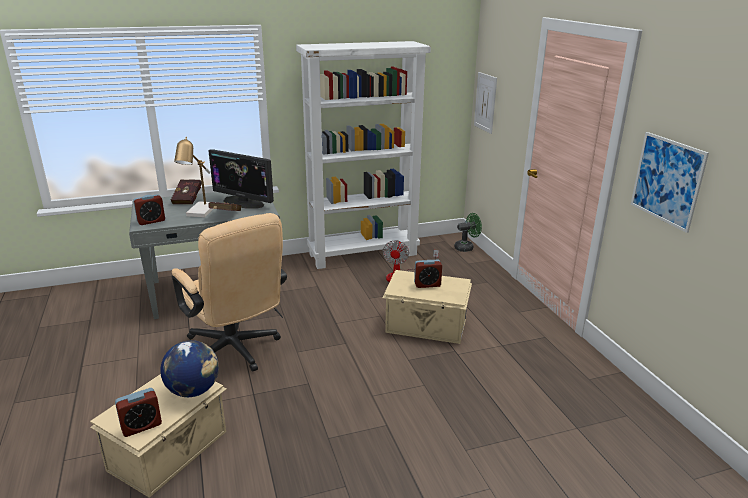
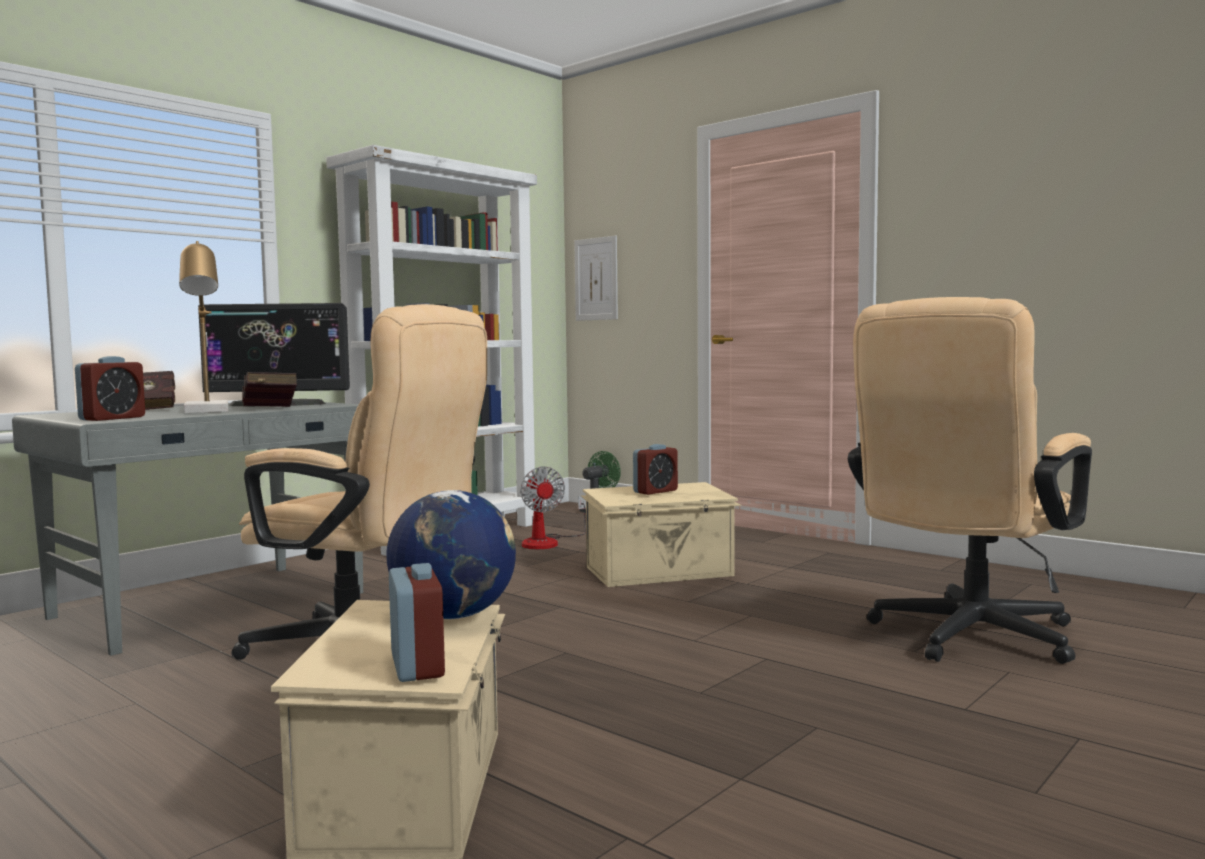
camera: 30 degrees left, 20 degrees down
alarm clock [115,388,162,437] -> alarm clock turned 45 degrees counterclockwise [389,563,445,682]
picture [631,132,709,233] -> none
none -> beige office chair [848,297,1092,664]

